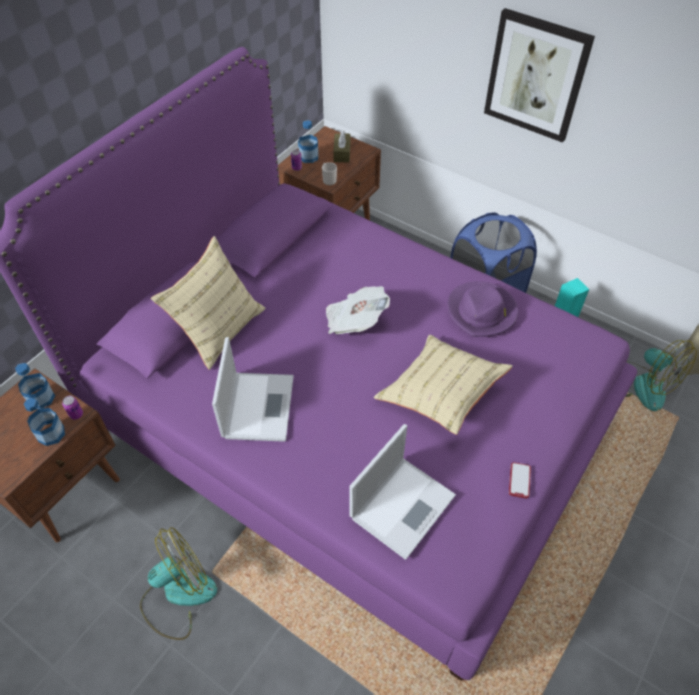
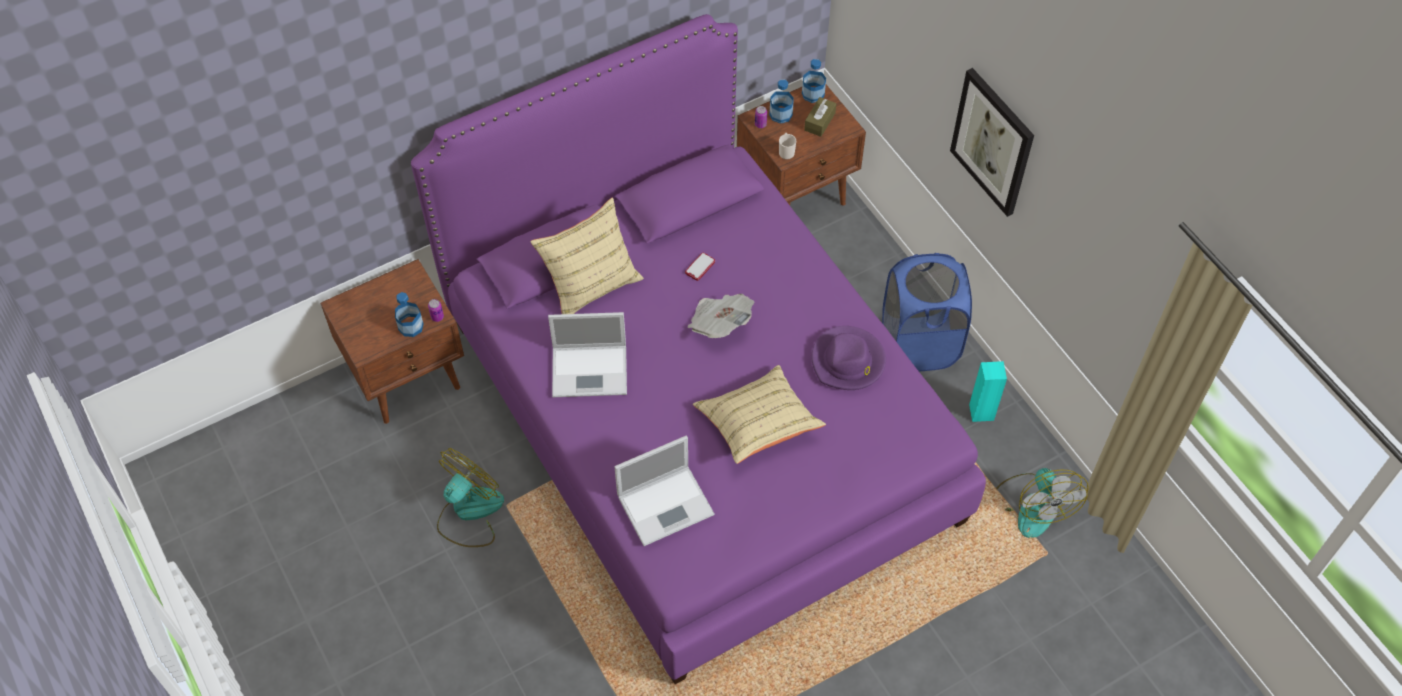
camera: 25 degrees right, 5 degrees up
bottle [15,363,55,409] -> bottle moved to [802,59,826,103]
fan [140,527,217,640] -> fan turned 45 degrees counterclockwise [437,448,504,547]
laptop [212,337,294,442] -> laptop turned 60 degrees clockwise [548,312,627,397]
phone [509,462,531,499] -> phone moved to [685,253,715,281]

